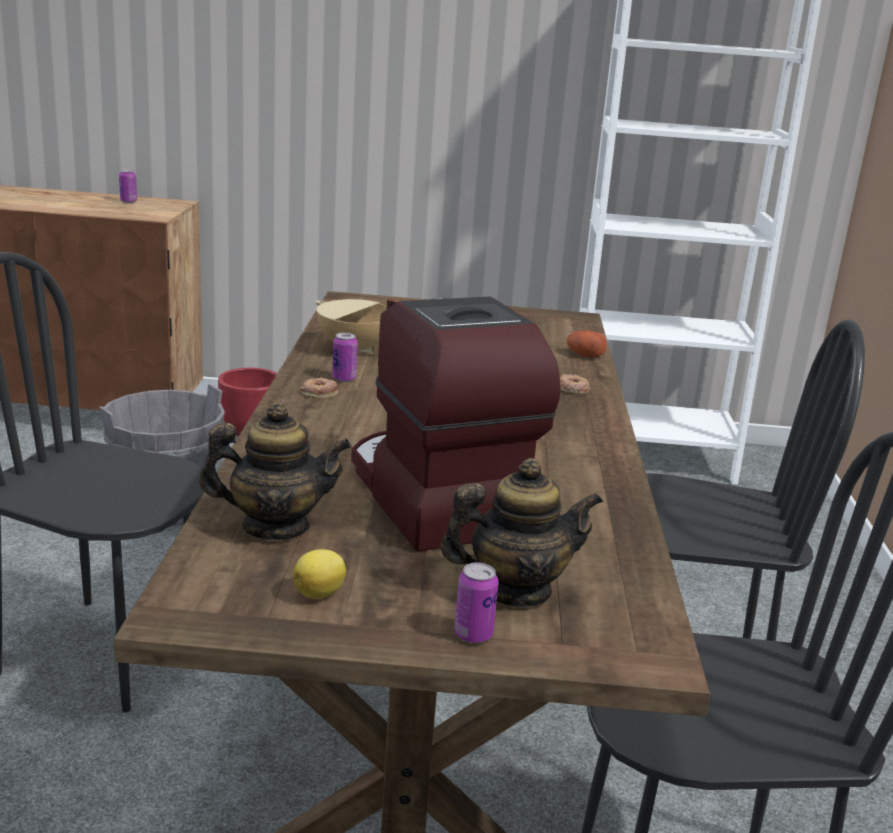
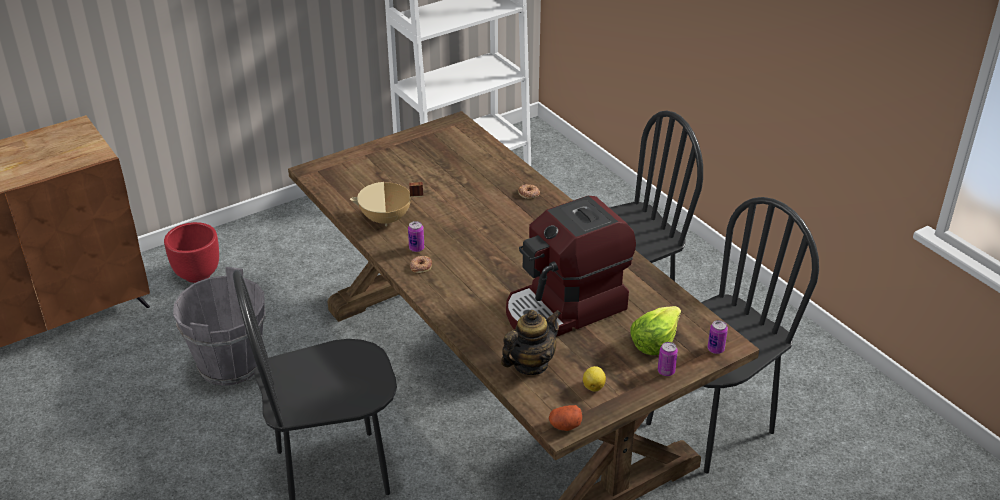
camera: 35 degrees left, 15 degrees up
can [119,170,137,203] -> can moved to [707,320,728,354]
coffee machine [351,296,561,552] -> coffee machine turned 60 degrees counterclockwise [506,196,636,337]
teapot [440,458,603,607] -> lettuce [630,306,681,355]
potato [567,330,607,357] -> potato moved to [549,405,582,431]

